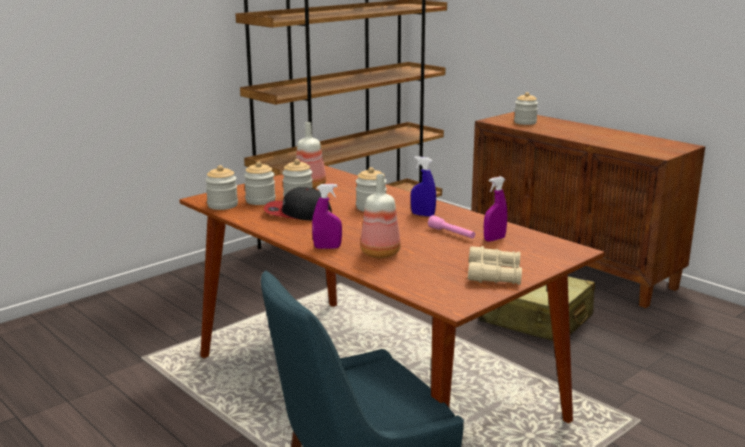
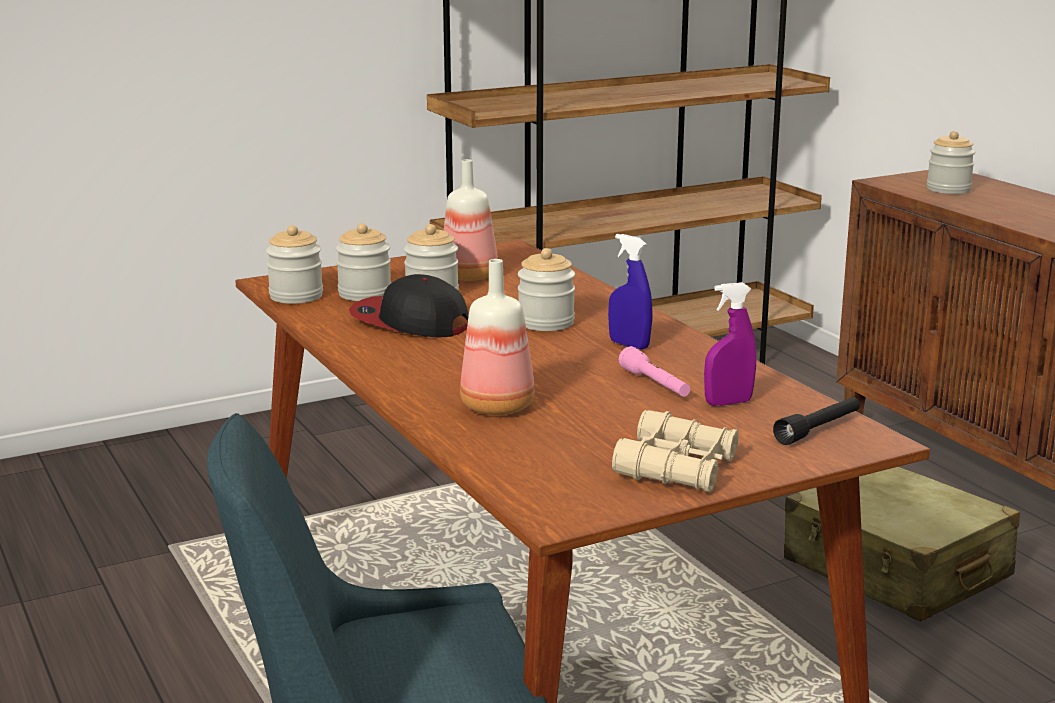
camera: 15 degrees right, 0 degrees up
purple spray bottle [312,184,342,249] -> none
none -> black flashlight [773,397,860,445]

